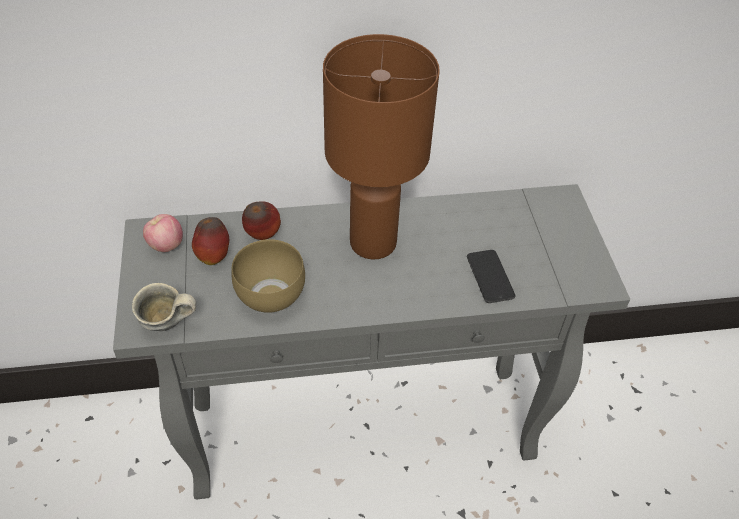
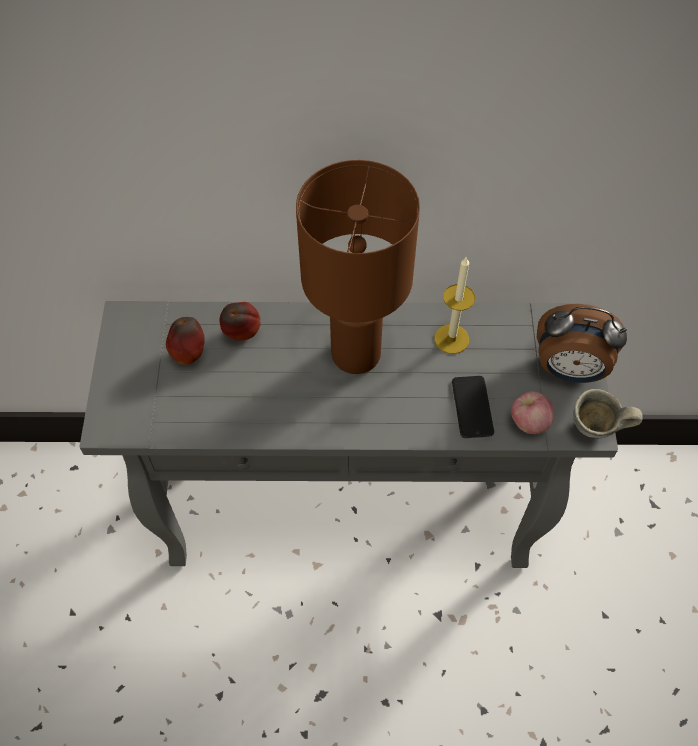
camera: 10 degrees right, 10 degrees up
grey mug [132,283,196,331] -> grey mug moved to [573,389,643,438]
apple [143,214,183,252] -> apple moved to [511,391,554,434]
brown bowl [231,239,305,313] -> none
none -> candle [434,257,475,354]
none -> alarm clock [537,304,627,383]

